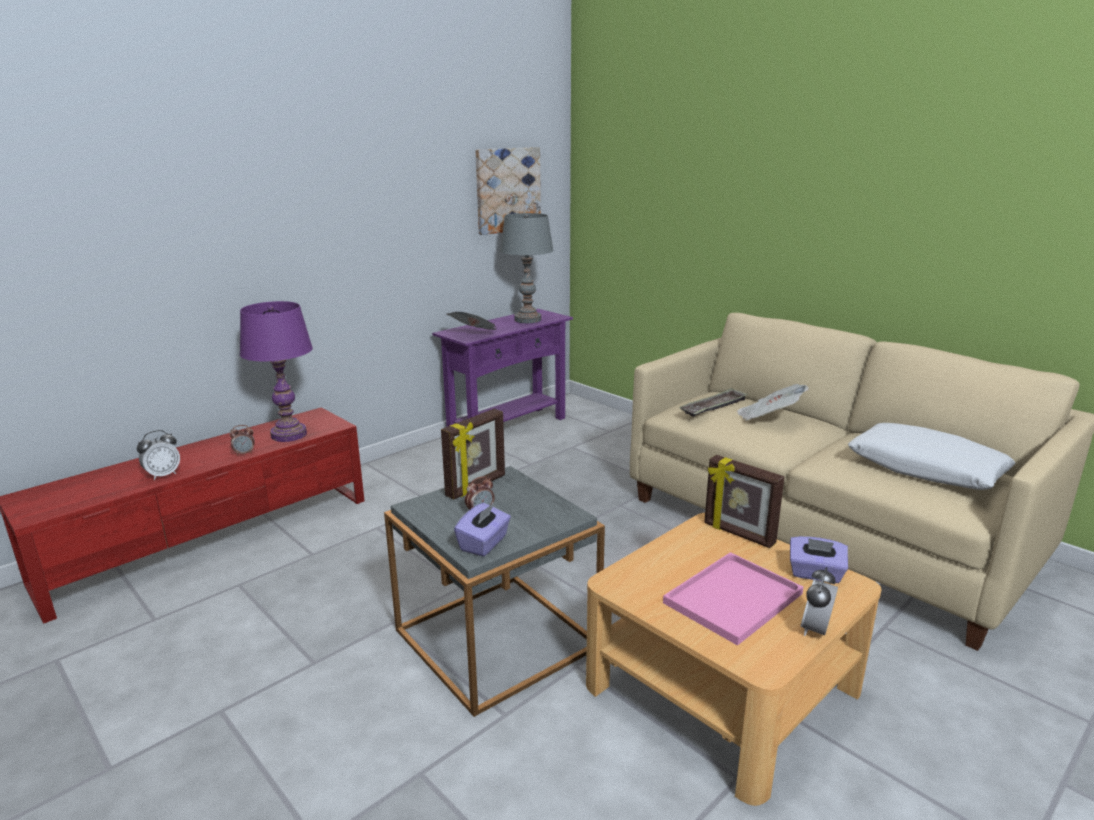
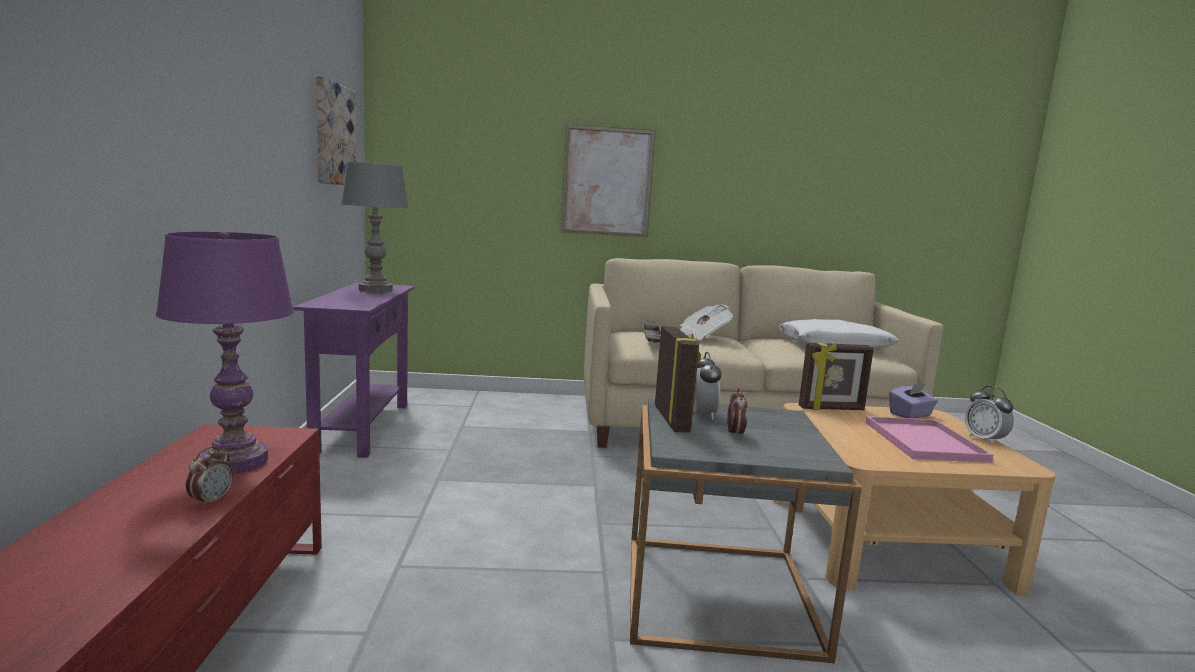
camera: 50 degrees left, 10 degrees down
alarm clock [137,430,180,480] -> alarm clock moved to [693,352,721,420]
newspaper [447,312,496,330] -> none
purple tissue box [454,503,511,557] -> none
none -> picture [560,124,656,238]

